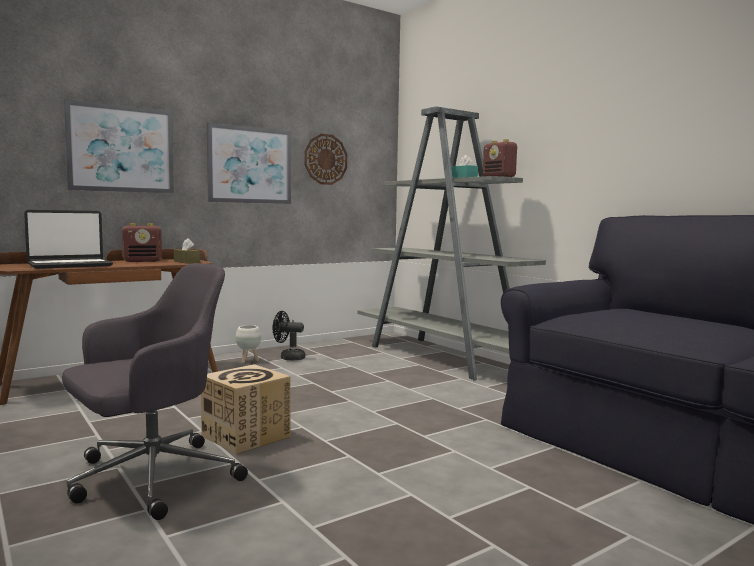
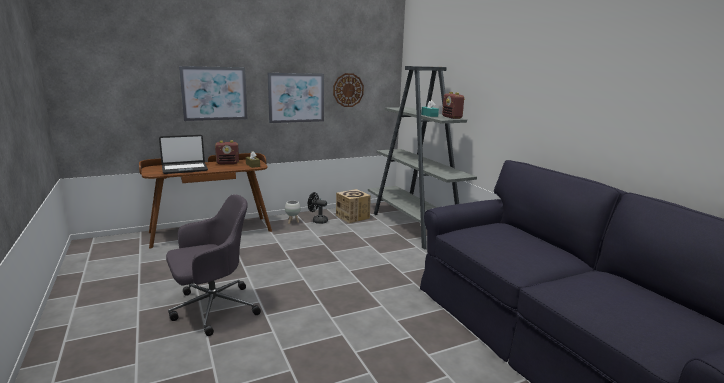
camera: 10 degrees right, 10 degrees up
cardboard box [201,364,291,454] -> cardboard box moved to [336,189,371,223]

